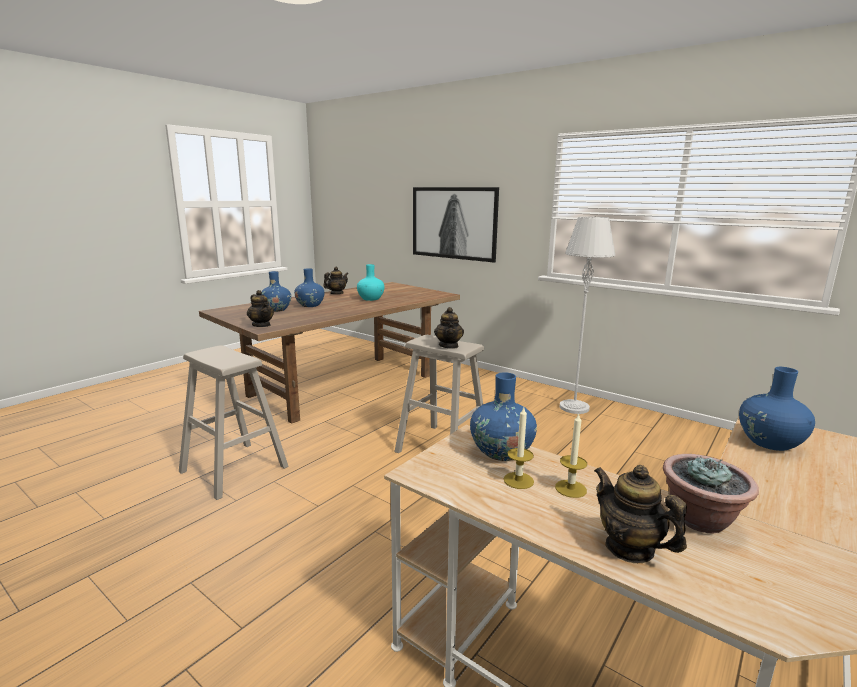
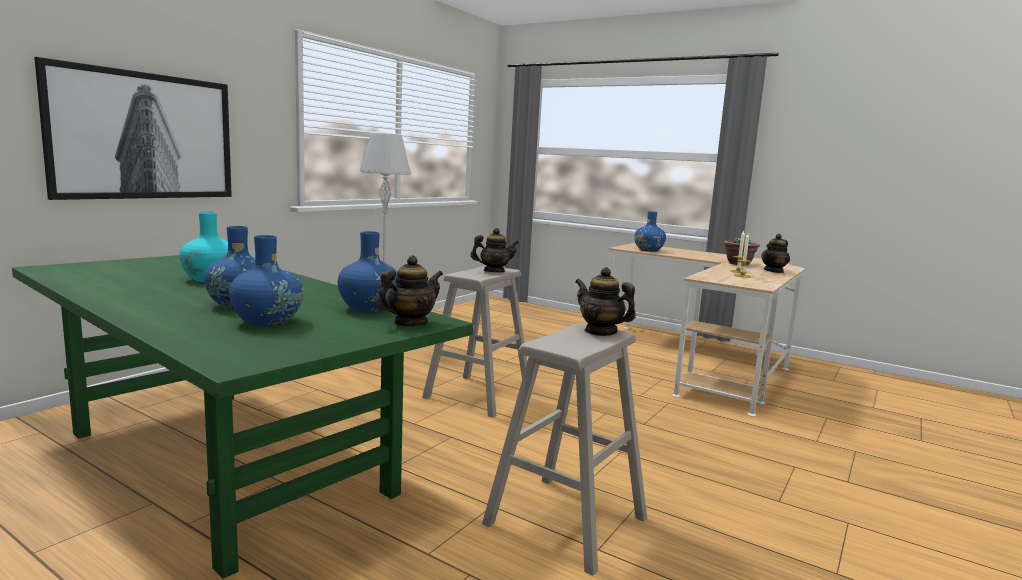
camera: 95 degrees left, 5 degrees down
brown dining table [199,282,460,424] -> green dining table [12,255,473,579]
teapot [323,267,349,294] -> teapot moved to [575,267,636,336]
blue vase [470,372,537,461] -> blue vase moved to [338,231,397,313]

